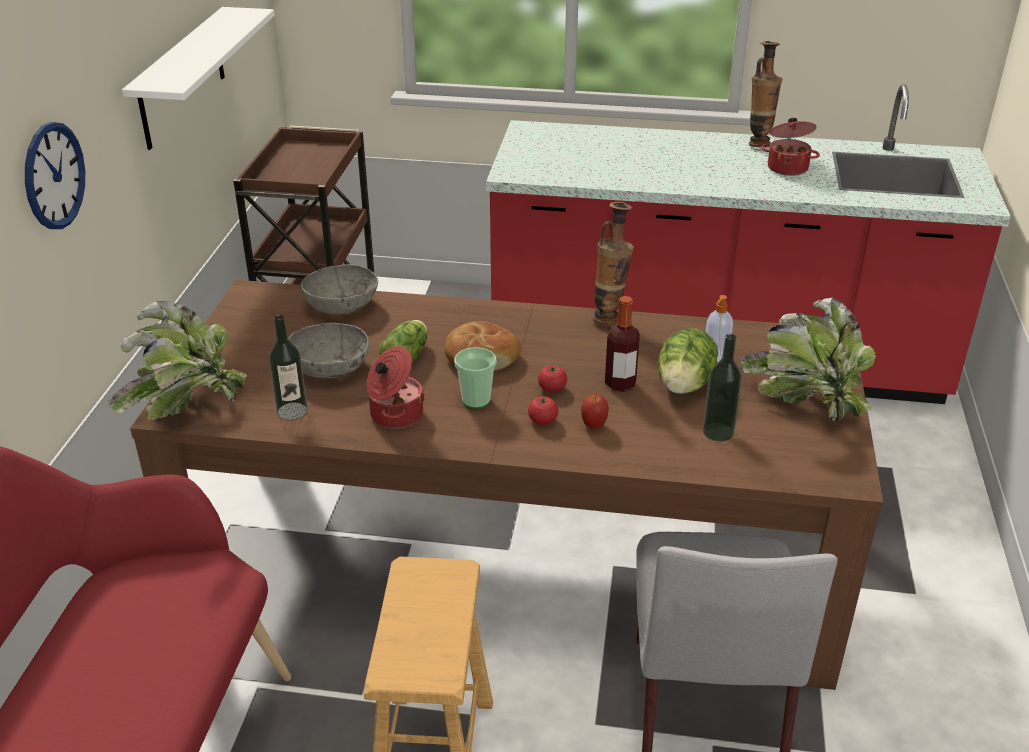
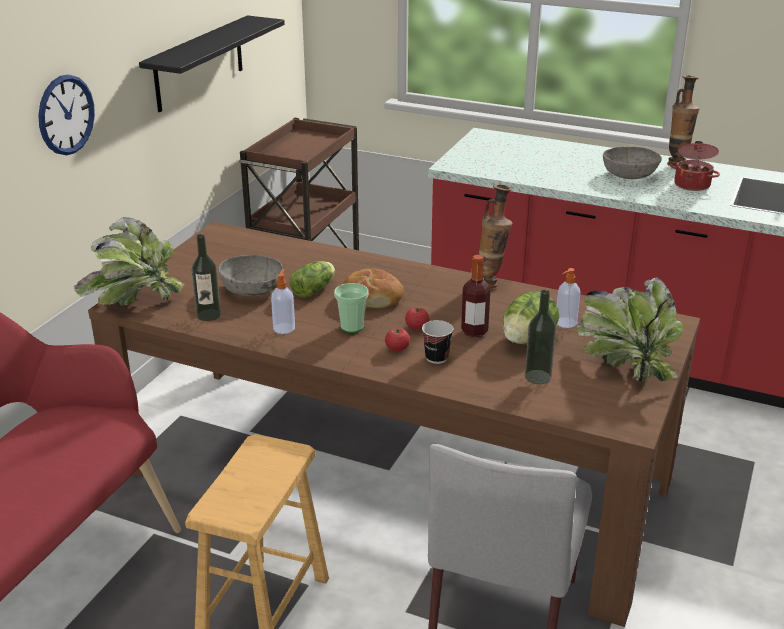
camera: 15 degrees right, 5 degrees down
white shelf [122,7,275,150] -> black shelf [139,15,285,112]
grey bowl [301,264,378,315] -> grey bowl moved to [603,146,662,179]
cooking pot [367,346,425,429] -> soap dispenser [271,269,295,334]
apple [581,394,609,429] -> cup [422,320,453,364]

